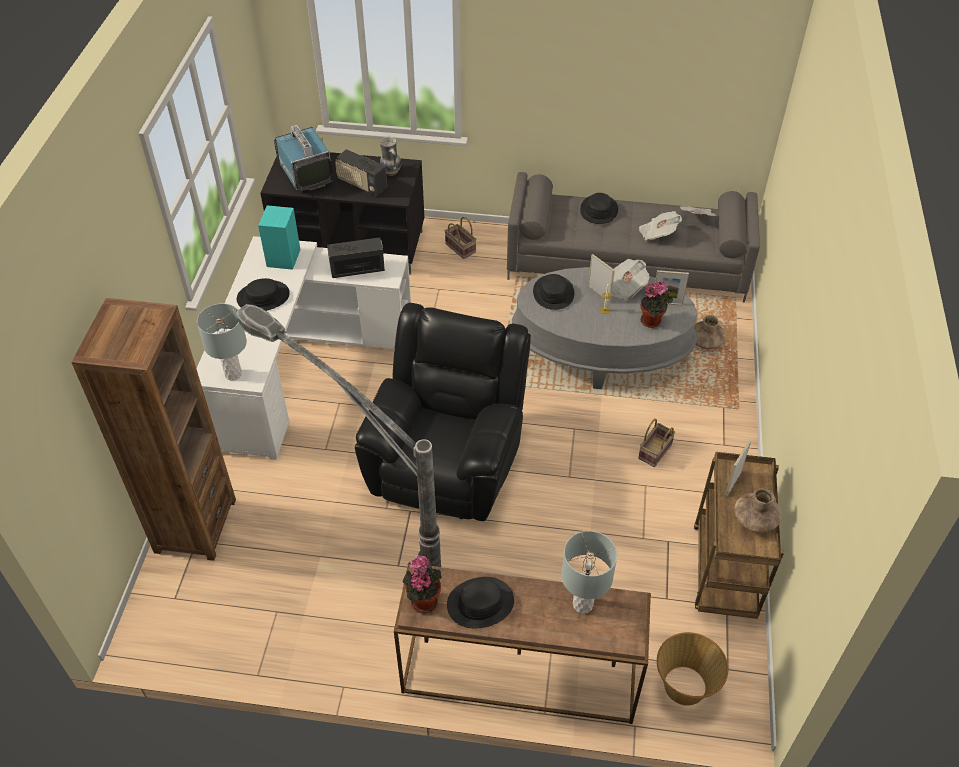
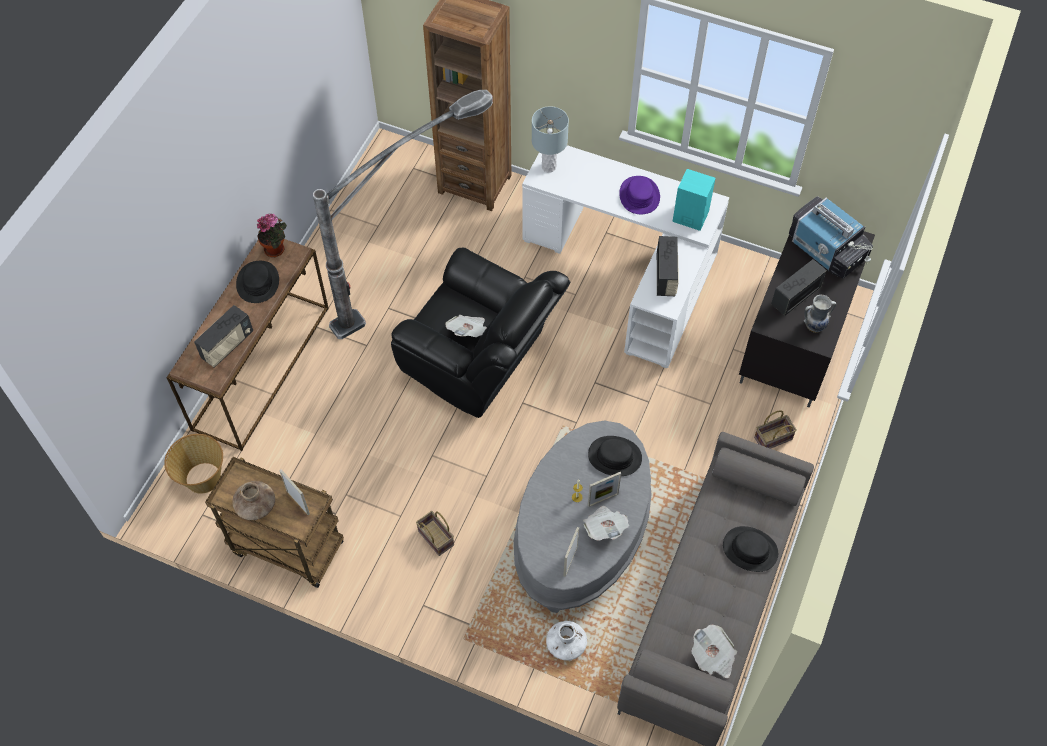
camera: 105 degrees right, 10 degrees up
black hat [237,278,290,311] -> purple hat [619,176,660,214]
television [274,125,333,191] -> television turned 60 degrees clockwise [789,196,873,278]
grey table lamp [561,531,617,614] -> radio [194,305,253,368]
newspaper [639,211,682,240] -> newspaper moved to [445,315,487,337]
potted plant [640,281,673,328] -> none
brown vase [694,315,726,349] -> white vase [546,621,587,661]

